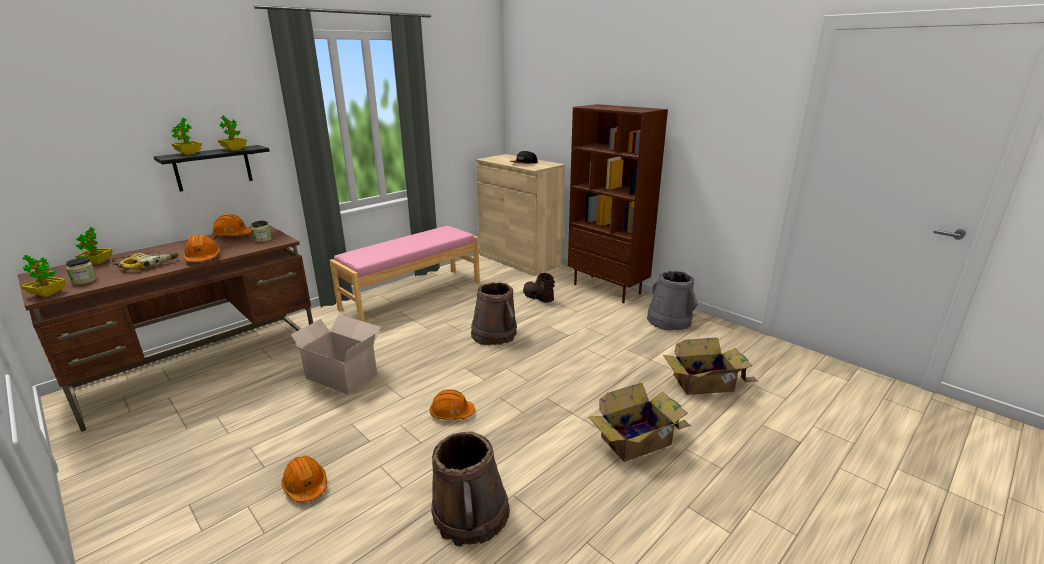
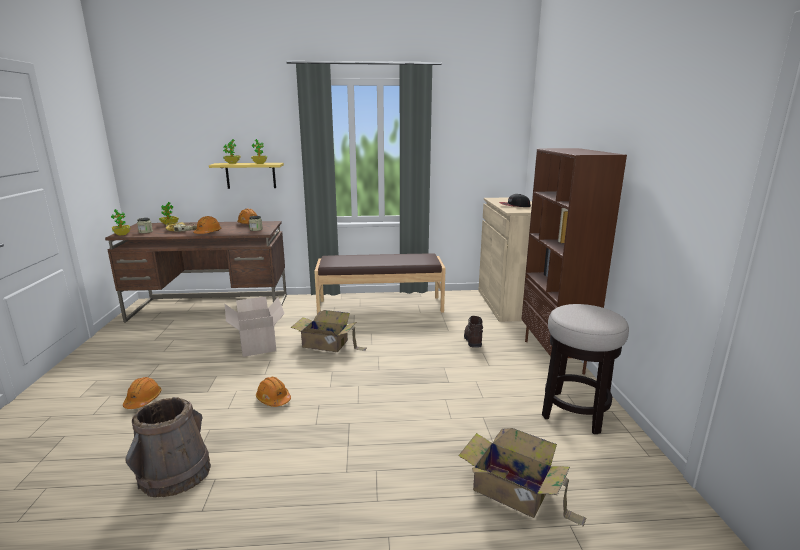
camera: 40 degrees right, 5 degrees down
black shelf [154,145,270,192] -> yellow shelf [209,163,284,189]
pink bench [329,226,480,322] -> brown bench [314,254,446,314]
brown bucket [471,282,517,345] -> none
cardboard box [589,383,691,462] -> cardboard box moved to [291,310,367,352]
grey bucket [647,271,698,330] -> stool [542,304,629,434]

